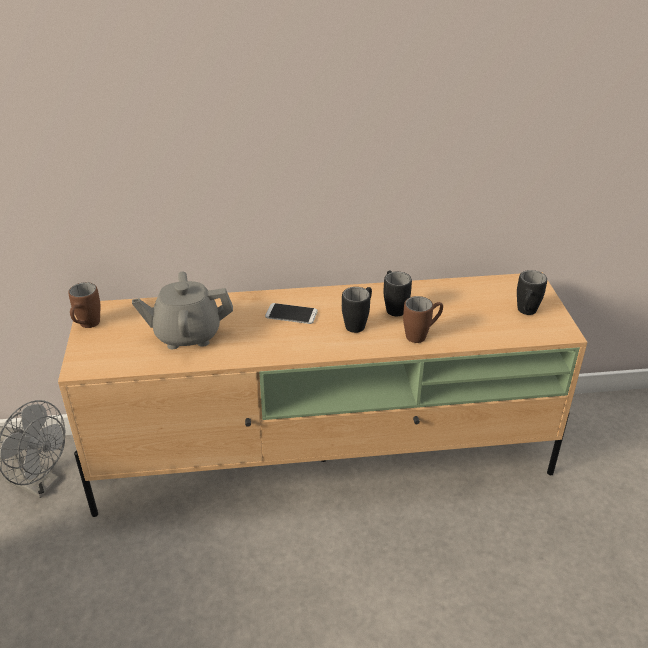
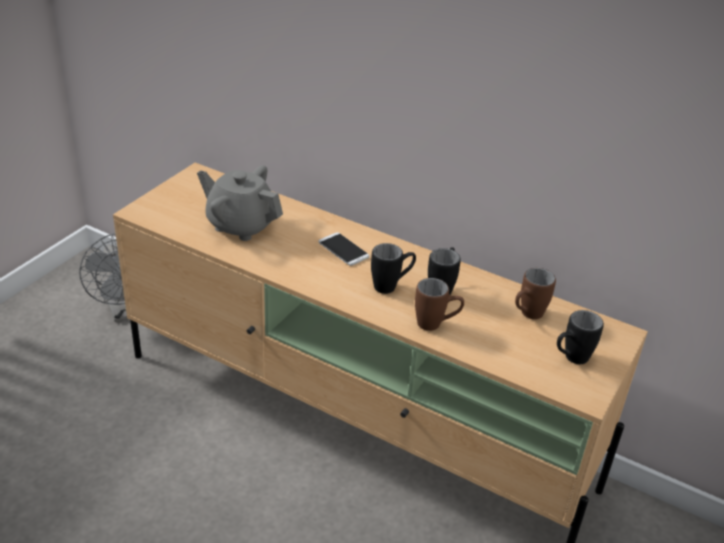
camera: 35 degrees right, 0 degrees up
brown mug [68,282,100,328] -> brown mug moved to [515,268,556,319]

